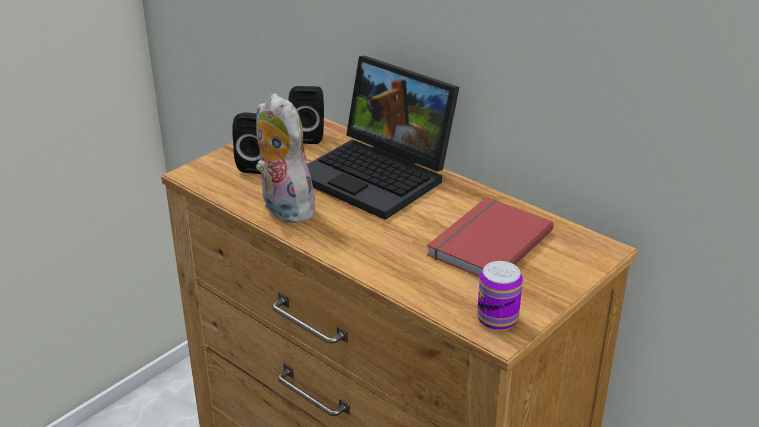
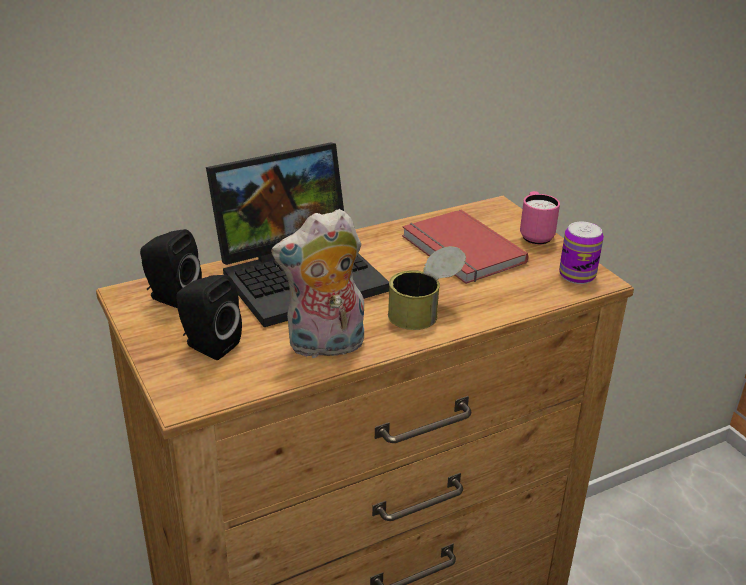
camera: 70 degrees left, 0 degrees up
none -> can [388,246,466,330]
none -> pink mug [520,191,560,245]

